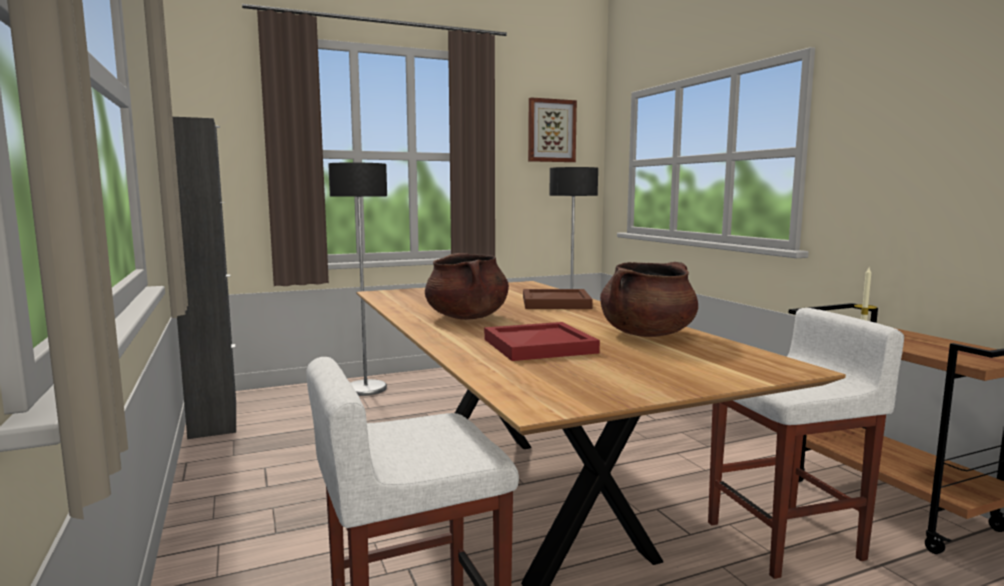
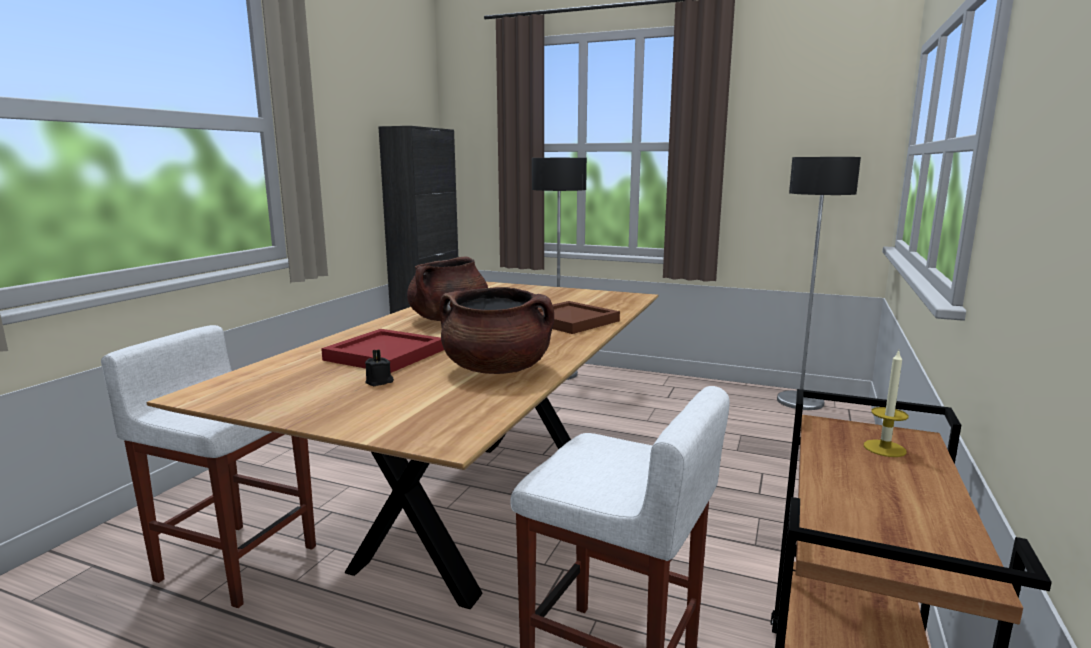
camera: 45 degrees right, 5 degrees up
picture [528,97,577,162] -> none
none -> black candle [365,350,394,386]

